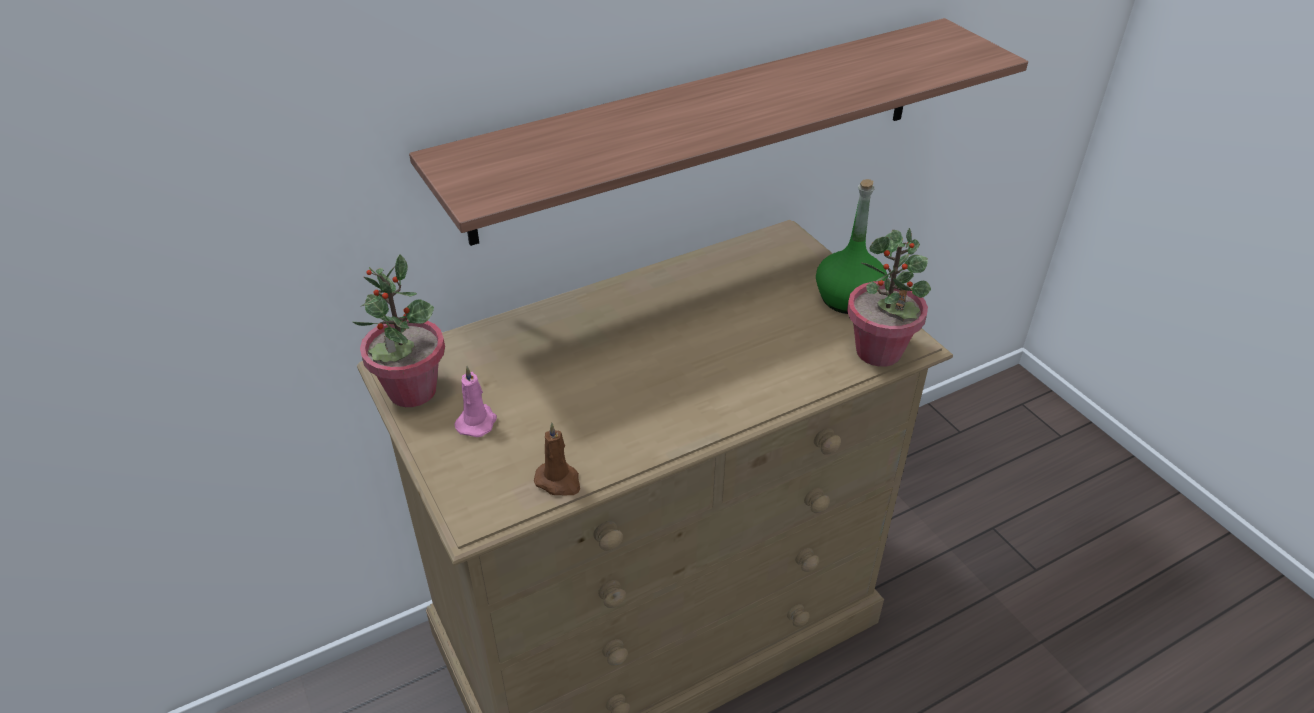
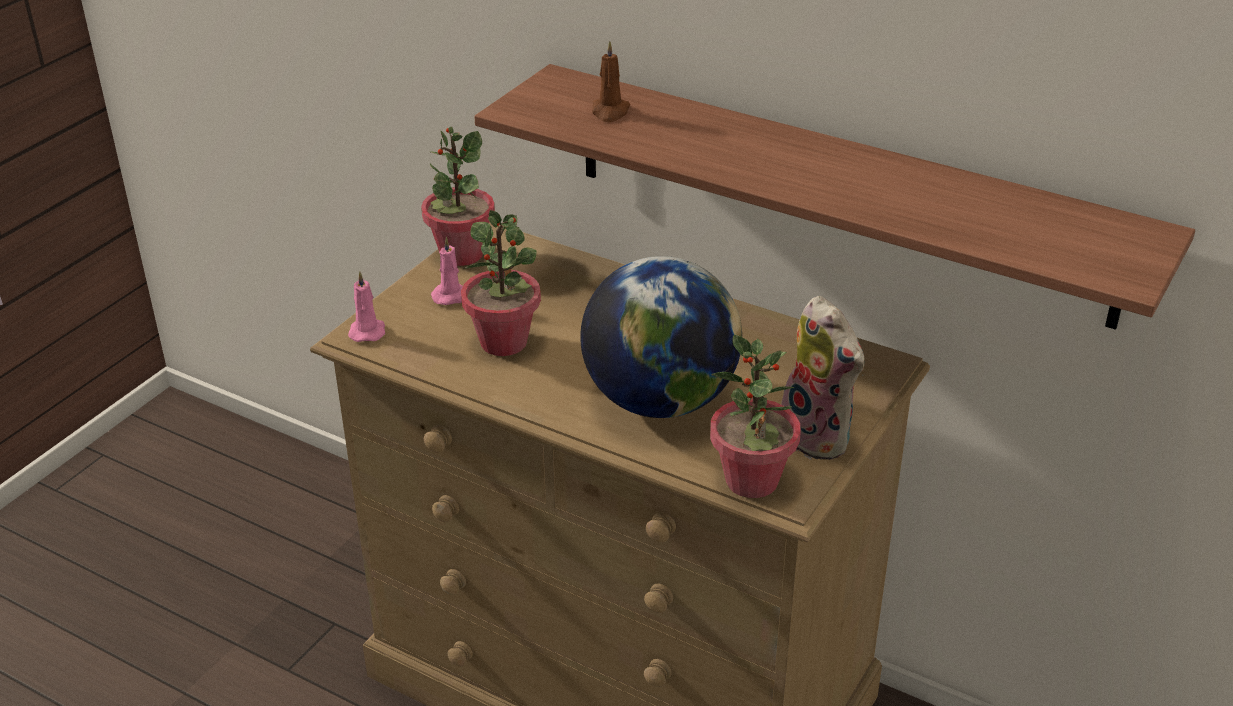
camera: 60 degrees right, 5 degrees down
brown candle [534,422,580,495] -> brown candle moved to [592,41,630,122]
green bottle [816,179,888,314] -> plush toy [781,296,864,460]
none -> pink candle [348,271,385,342]
none -> potted plant [461,210,541,356]
none -> globe [580,256,742,418]

